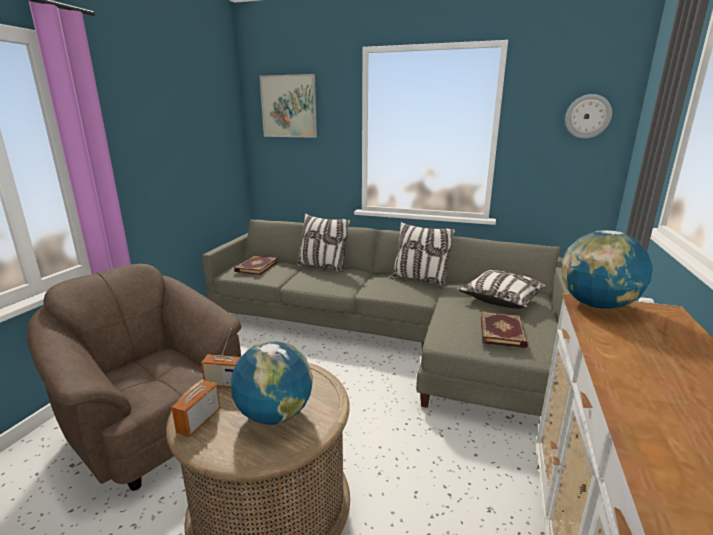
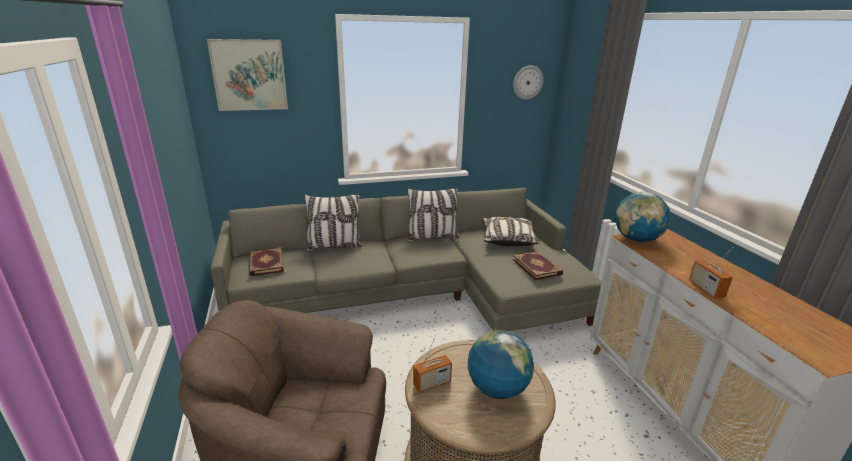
camera: 35 degrees left, 5 degrees up
radio [171,370,220,437] -> radio moved to [689,247,733,298]

